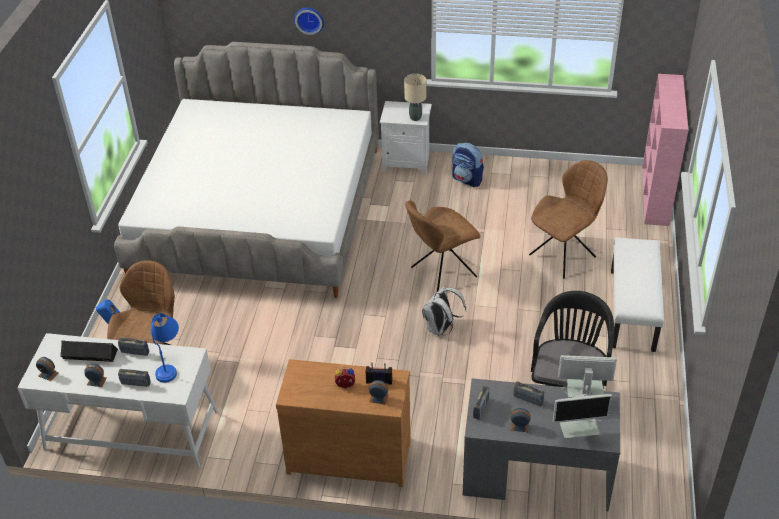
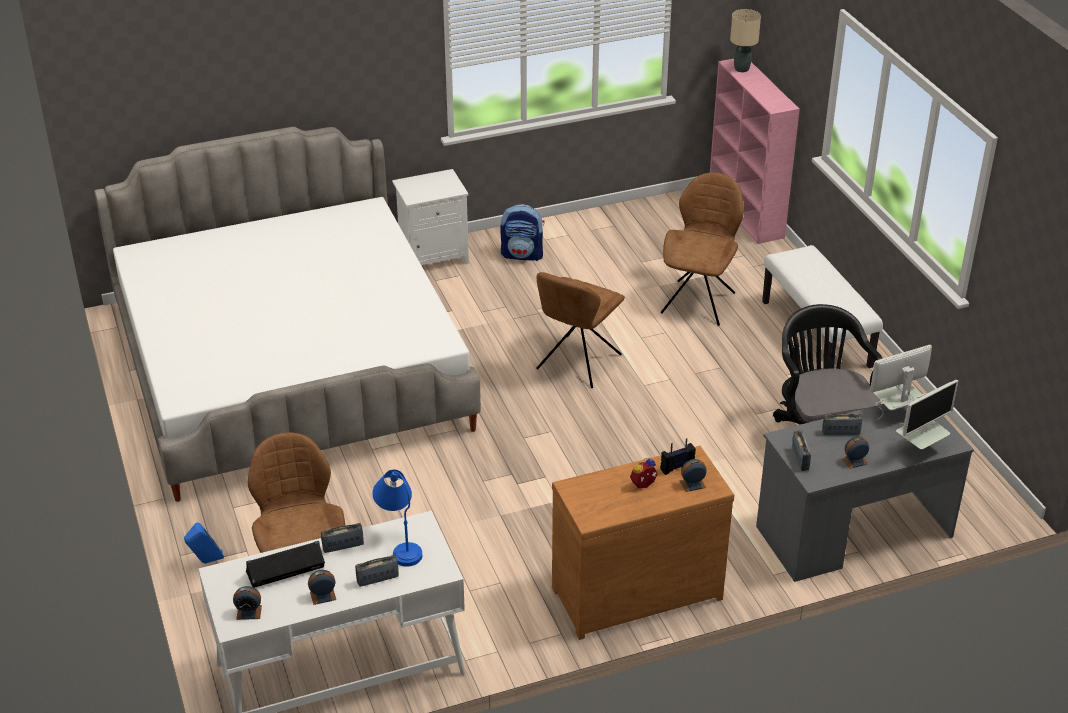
camera: 30 degrees left, 5 degrees down
wall clock [294,7,324,35] -> none
beige table lamp [404,74,426,121] -> beige table lamp moved to [730,9,761,72]
white backpack [422,285,466,336] -> none

